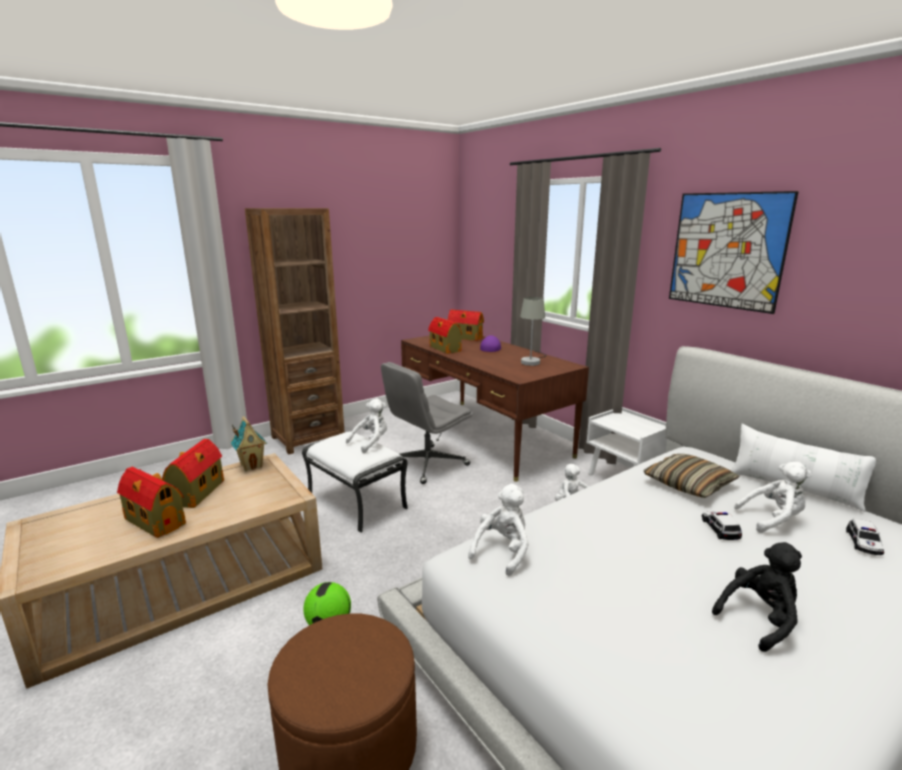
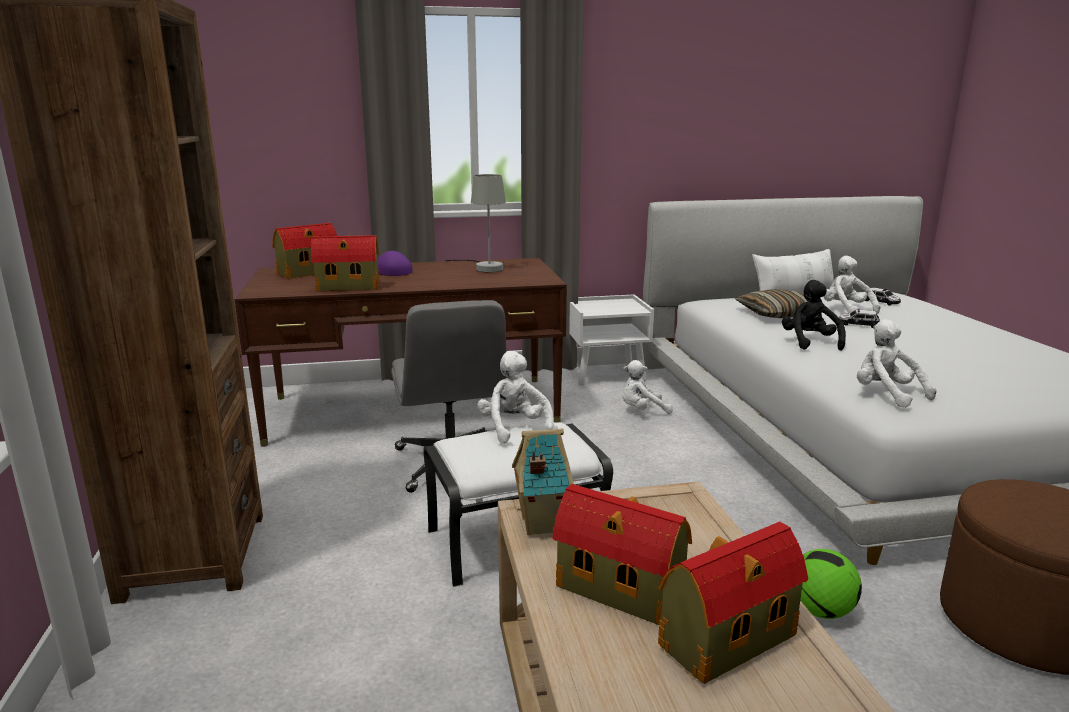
camera: 65 degrees left, 0 degrees up
picture [669,191,799,314] -> none
black plush toy [712,542,802,652] -> black plush toy moved to [782,280,846,351]
white plush toy [734,462,812,533] -> white plush toy turned 45 degrees counterclockwise [823,256,880,314]

